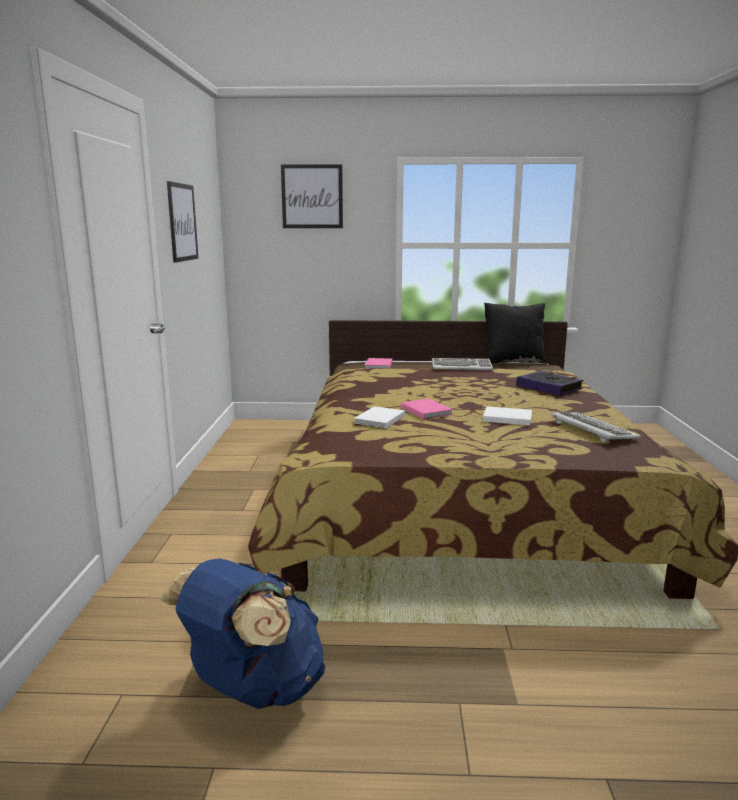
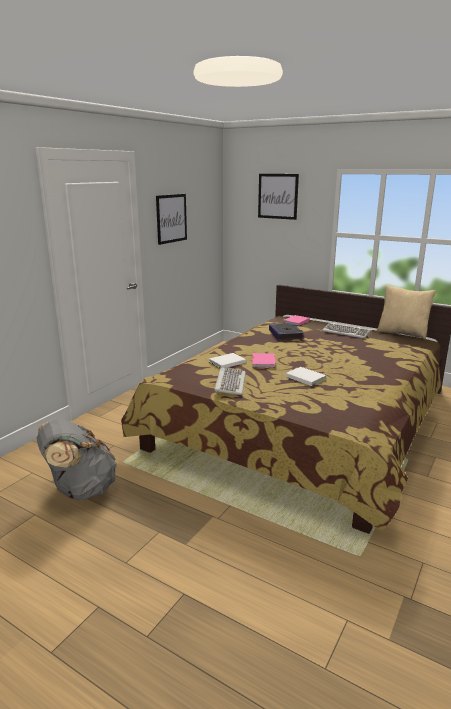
camera: 30 degrees right, 5 degrees up
blue backpack [160,558,325,709] -> grey backpack [36,420,117,500]
black pillow [484,303,546,364] -> beige pillow [376,285,436,340]
book [516,371,584,396] -> book moved to [269,323,304,340]
keyboard [551,411,641,442] -> keyboard moved to [214,367,246,395]

